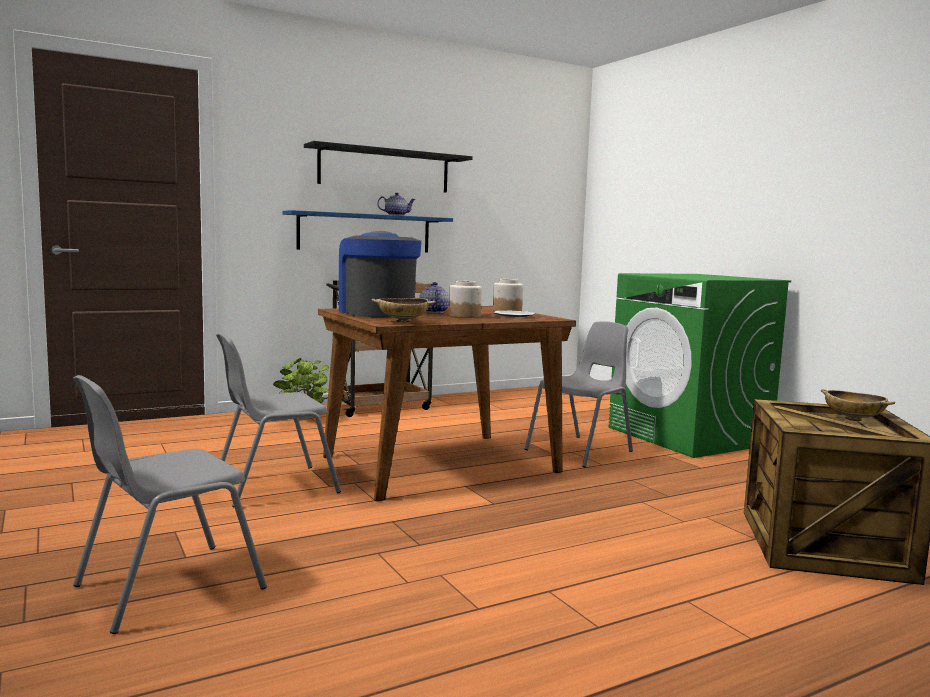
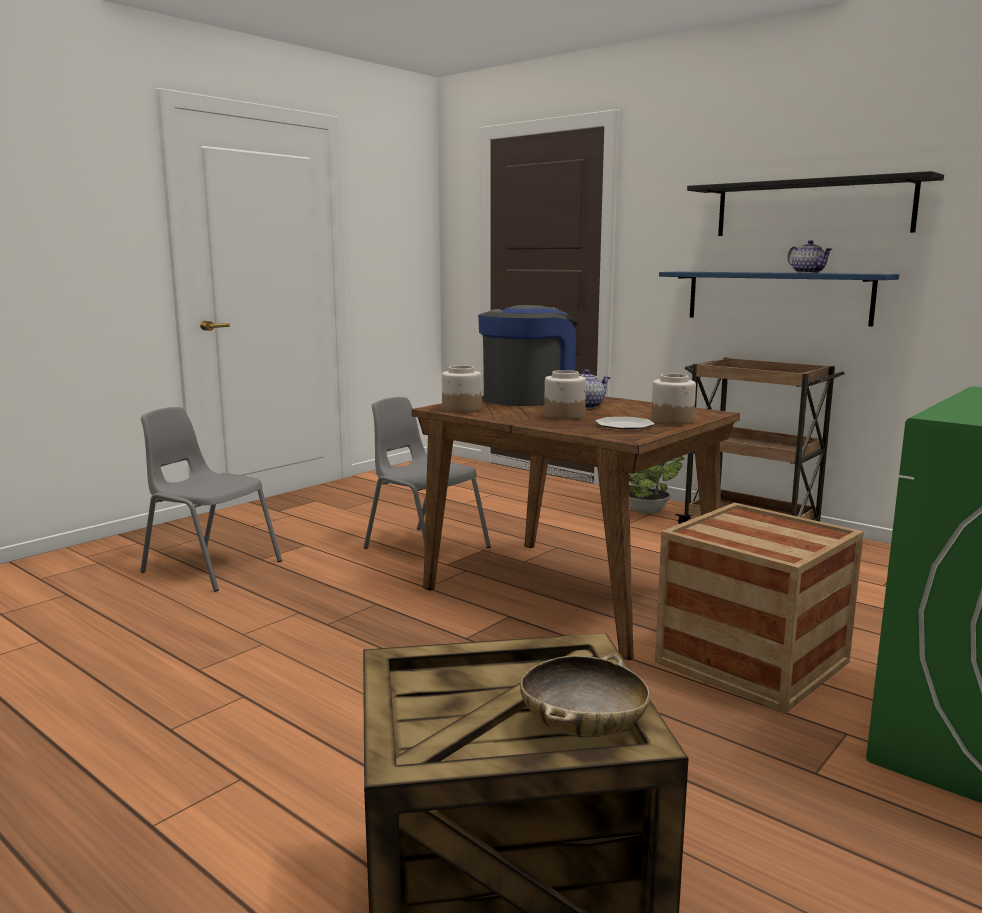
camera: 70 degrees right, 5 degrees up
beige bowl [371,298,436,323] -> jar [442,366,481,413]
grey chair [525,321,633,468] -> crate [655,503,864,714]

